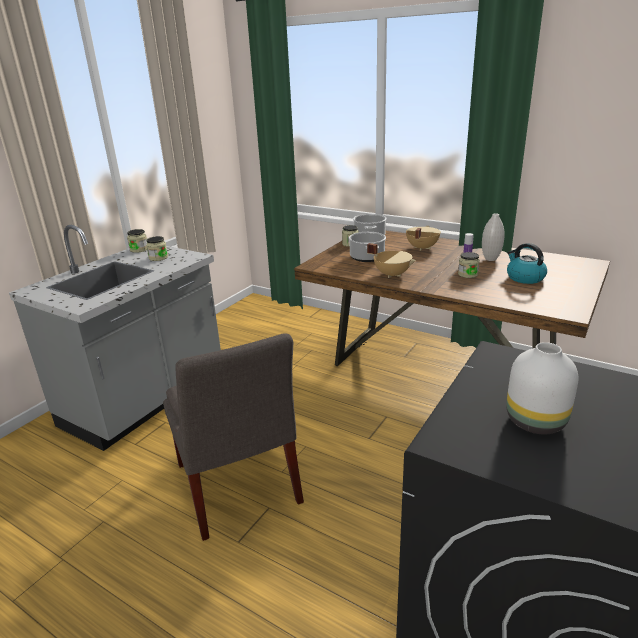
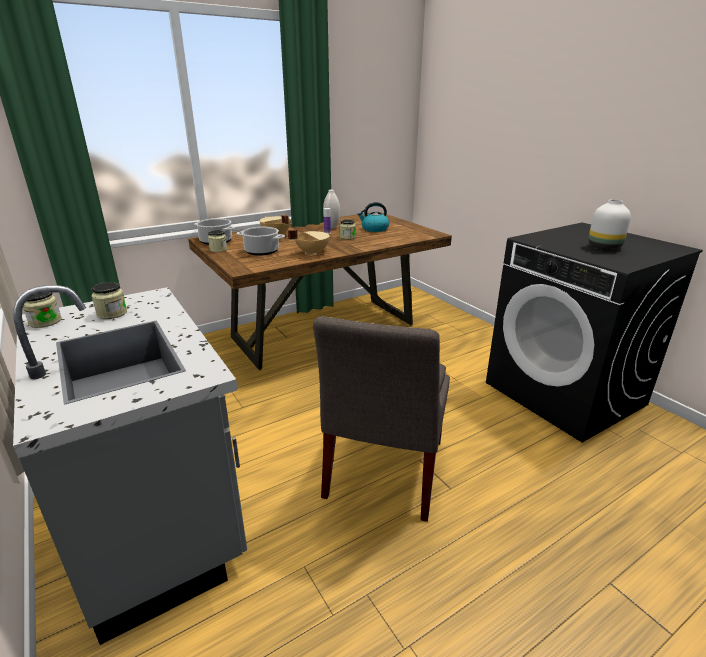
camera: 65 degrees left, 0 degrees up
grey chair [163,333,304,541] -> grey chair turned 105 degrees clockwise [313,316,450,522]

